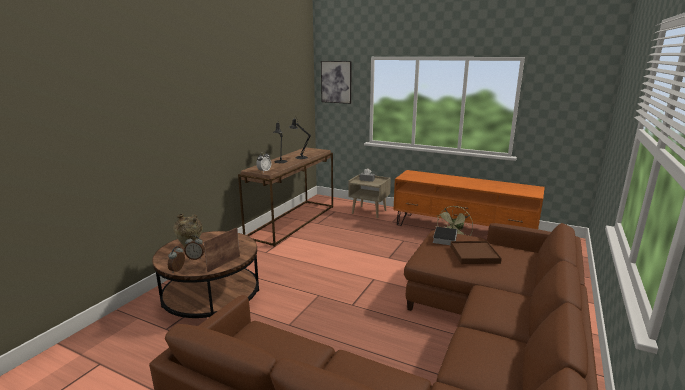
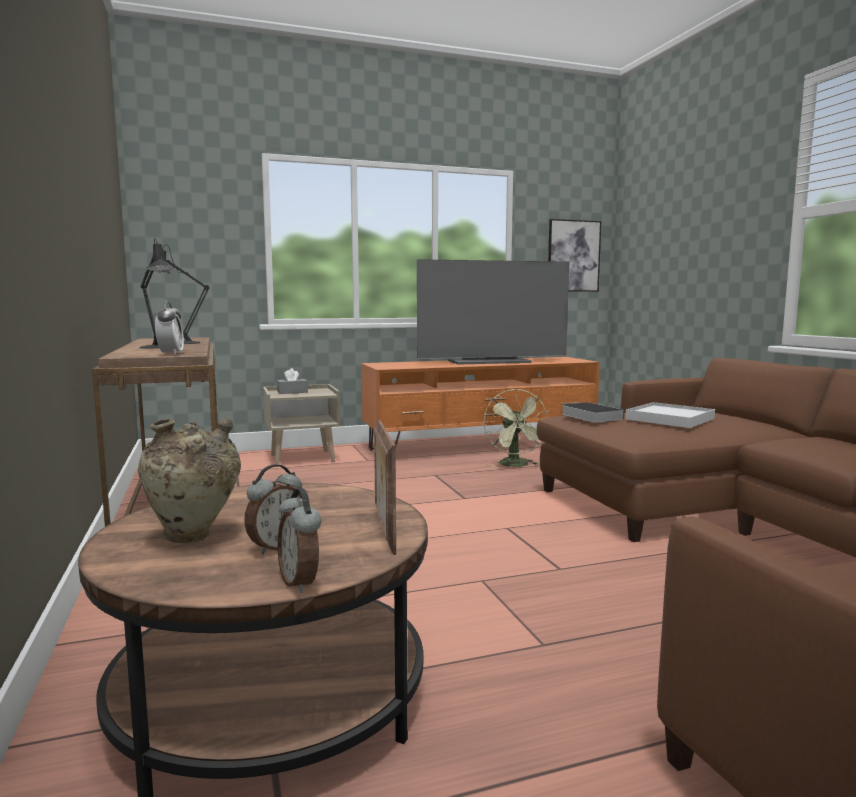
camera: 45 degrees left, 10 degrees down
picture [321,61,352,104] -> picture moved to [548,219,601,292]
brown tray [450,241,502,264] -> white tray [625,402,715,428]
none -> television [417,259,569,364]

